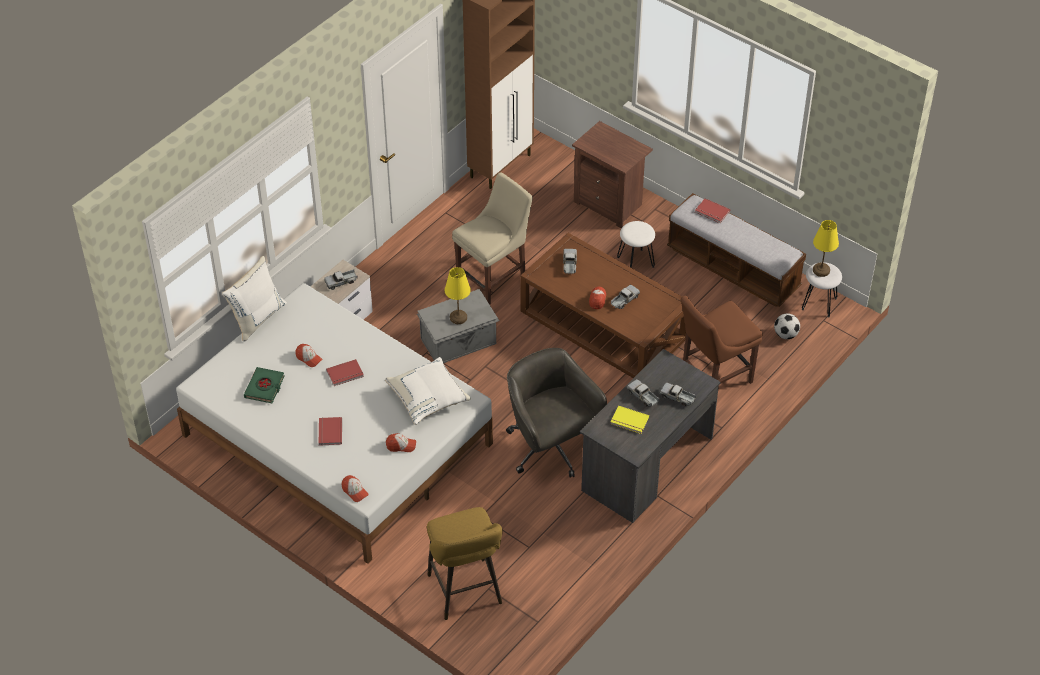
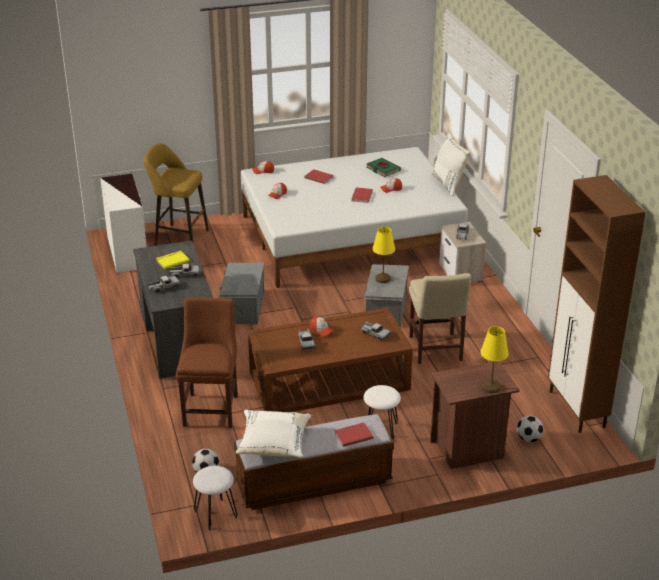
camera: 125 degrees right, 15 degrees down
white pillow [385,357,471,425] -> white pillow moved to [236,410,312,458]
grey office chair [506,348,607,478] -> grey storage box [218,263,264,325]
yellow table lamp [813,220,839,277] -> yellow table lamp moved to [480,326,509,393]
none -> white dresser [100,174,147,273]
none -> football [517,416,544,442]

